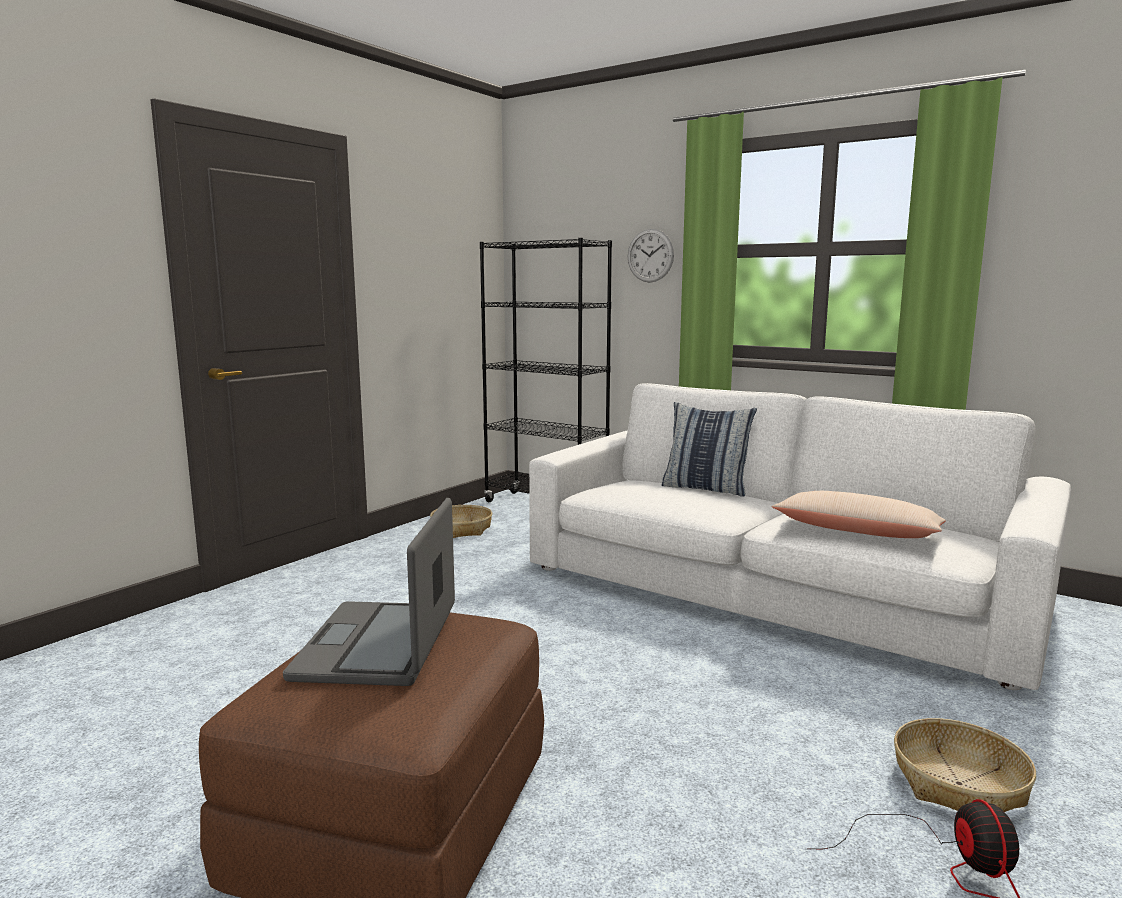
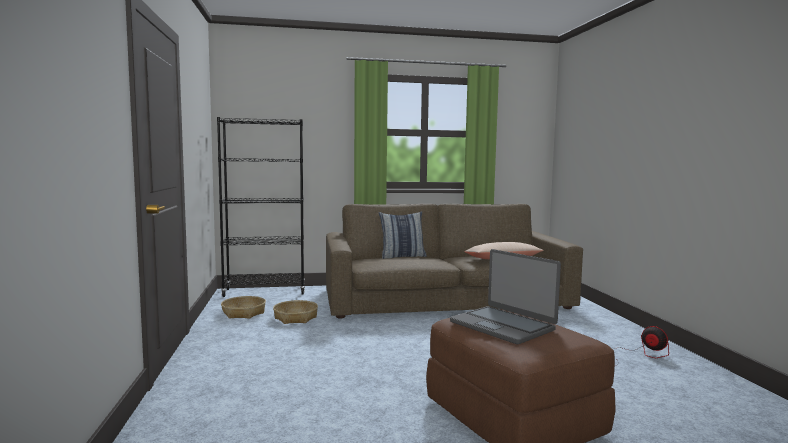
camera: 45 degrees left, 5 degrees down
white sofa [529,383,1071,690] -> brown sofa [326,204,583,319]
wall clock [628,229,674,283] -> none
basket [894,718,1036,812] -> basket moved to [273,300,318,324]

